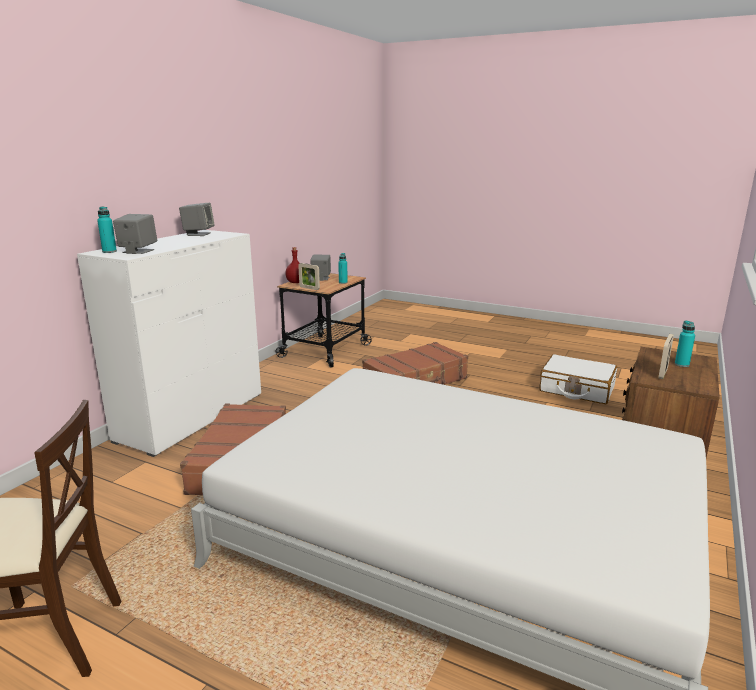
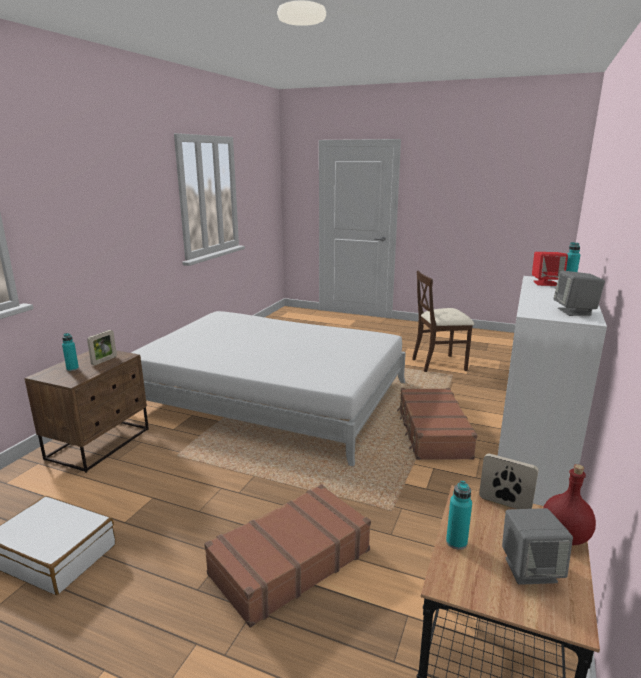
camera: 175 degrees right, 0 degrees up
grey speaker [113,214,157,254] -> red speaker [532,252,568,286]

